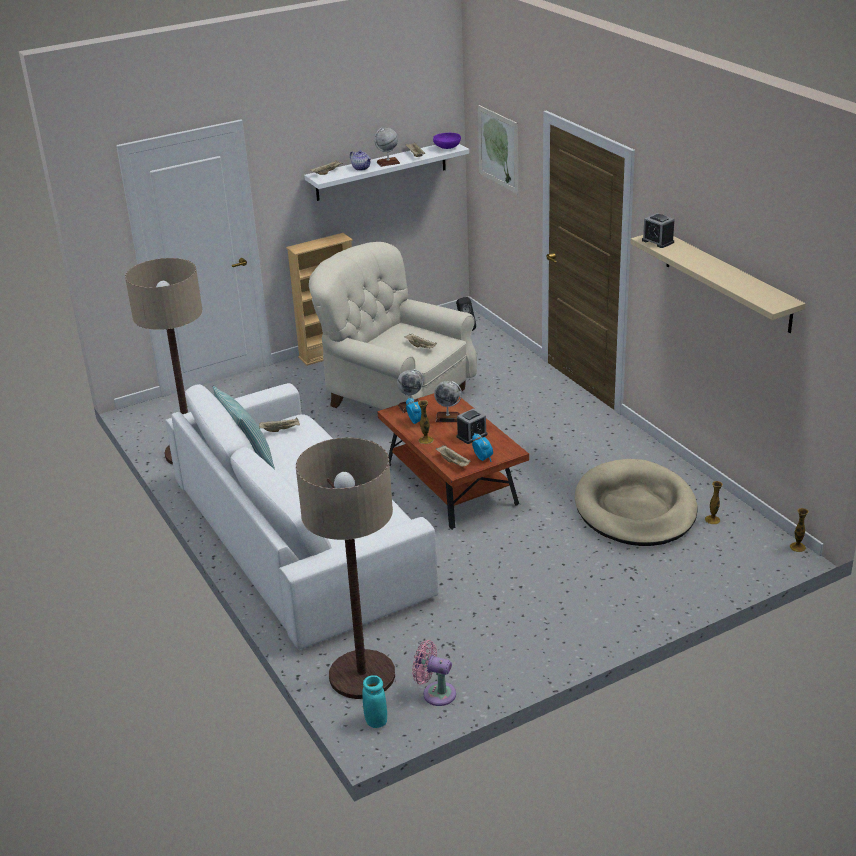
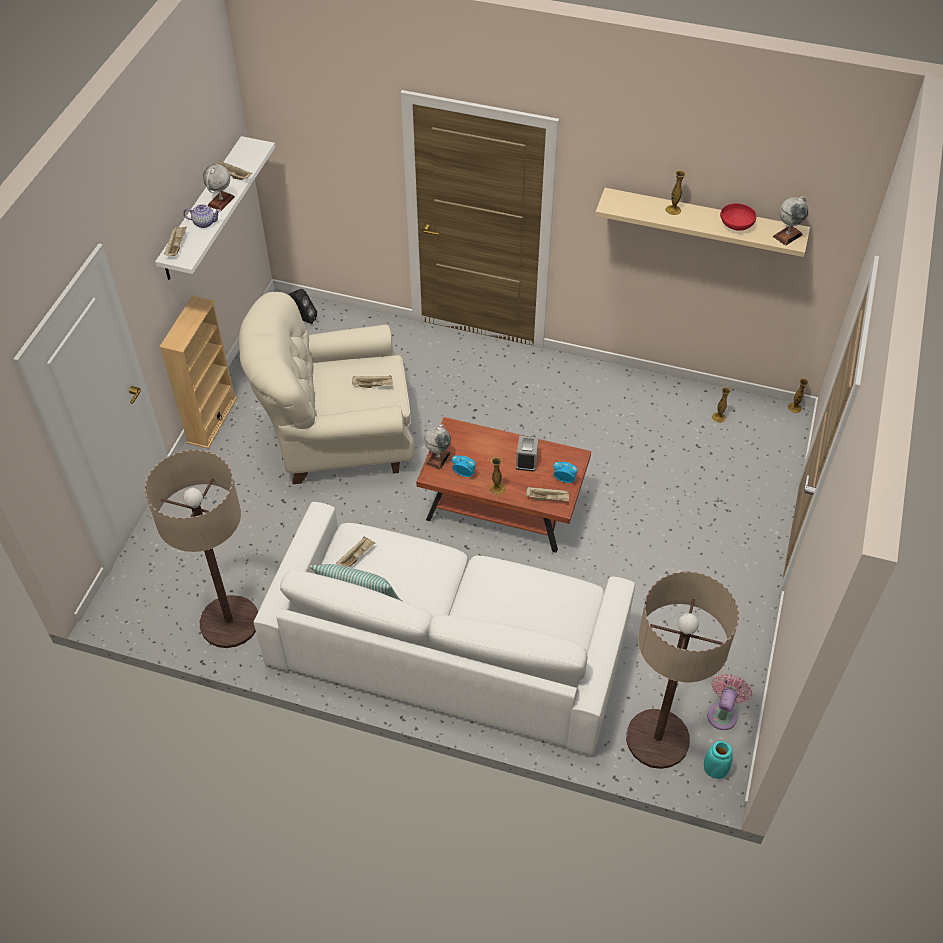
camera: 45 degrees left, 20 degrees up
pink fan [412,640,456,706] -> pink fan turned 135 degrees clockwise [707,674,753,730]
purple bowl [433,133,461,149] -> none
globe [434,381,462,422] -> globe moved to [773,196,808,246]
picture [478,105,518,194] -> none
beige dog bed [575,459,698,546] -> none
alarm clock [642,213,675,248] -> none
none -> vase [665,170,686,215]
none -> red bowl [720,203,756,231]

